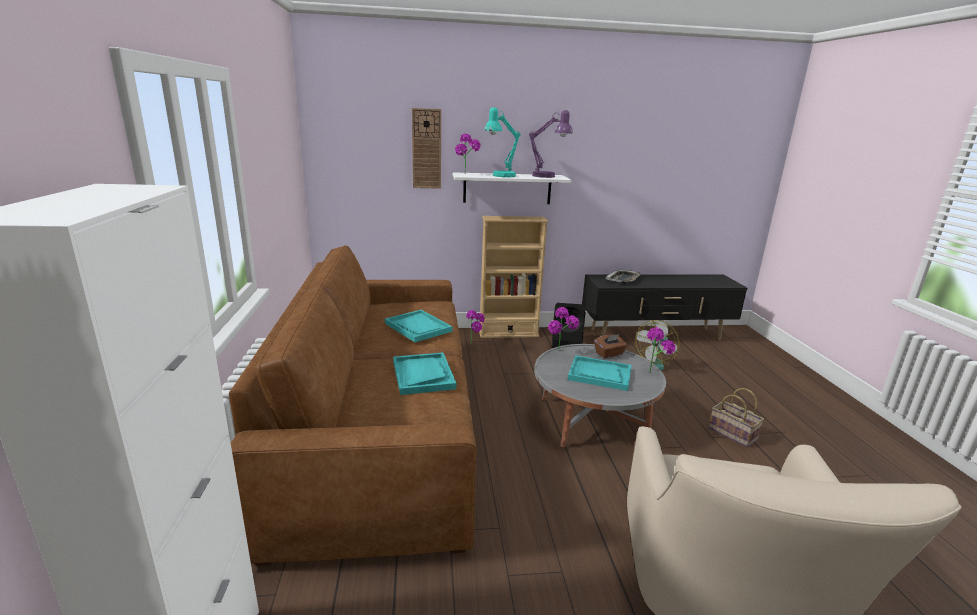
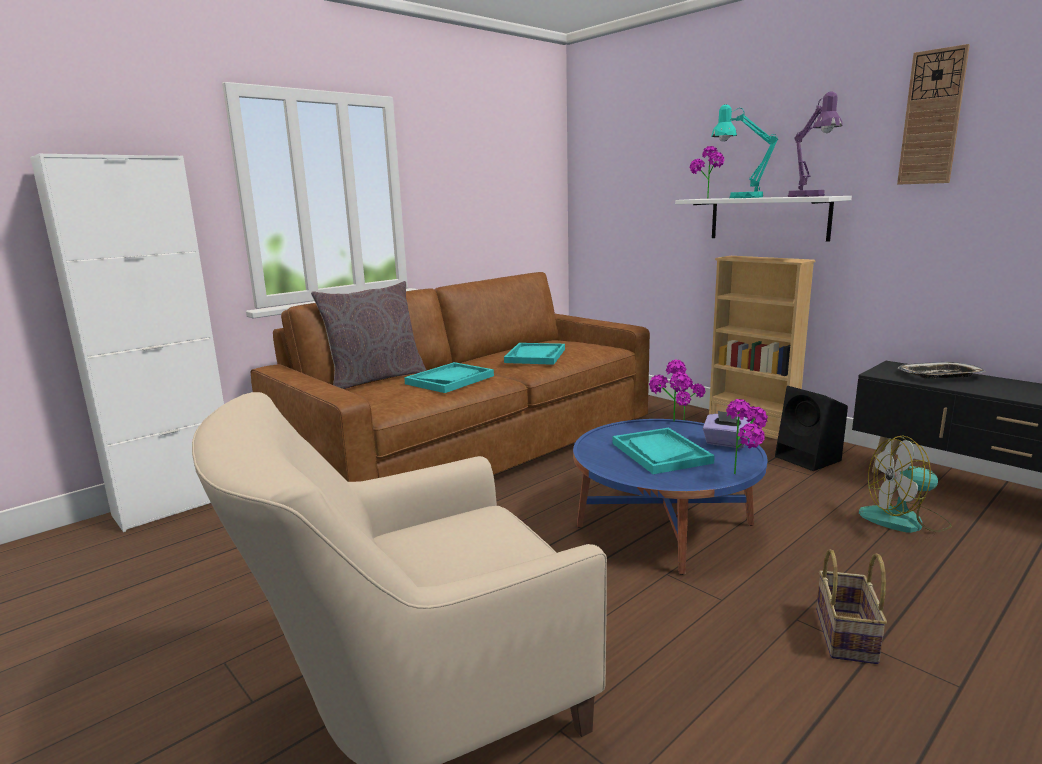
camera: 55 degrees right, 5 degrees down
wall clock [412,108,441,189] -> wall clock moved to [897,44,970,185]
grey coffee table [534,344,666,448] -> blue coffee table [573,419,768,575]
brown tissue box [594,334,627,358] -> purple tissue box [703,411,753,449]
none -> grey pillow [311,281,427,389]

